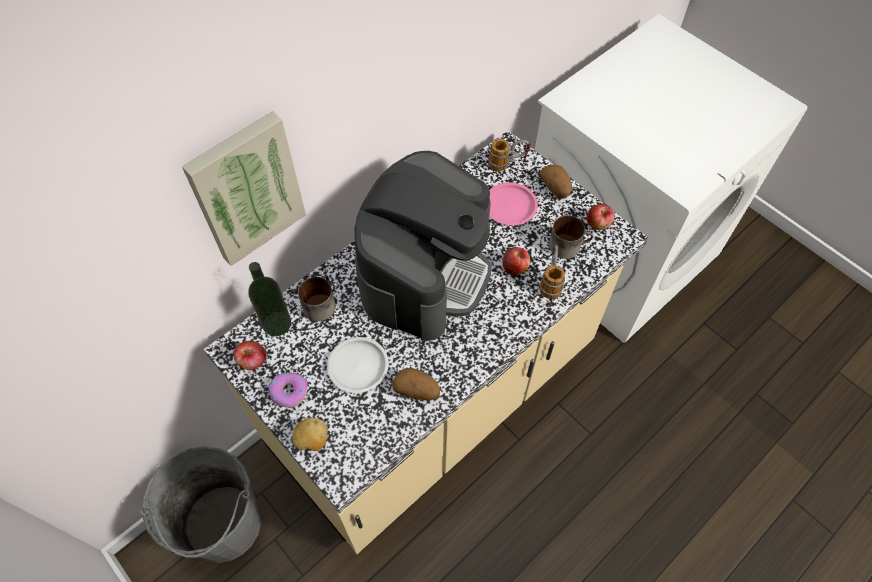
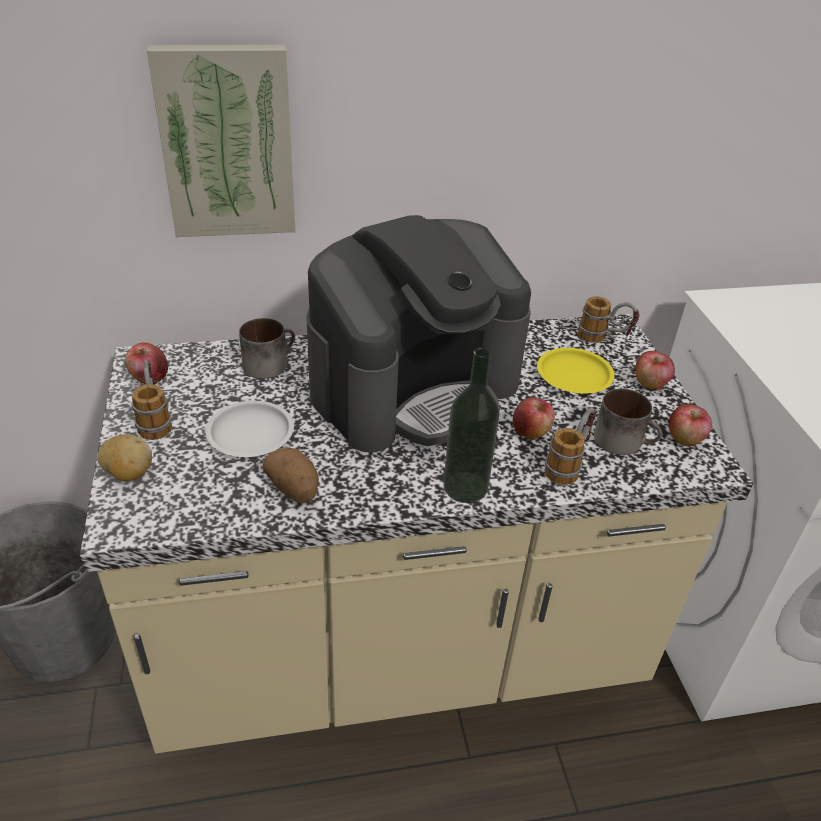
camera: 30 degrees right, 20 degrees down
bottle [248,262,291,336] -> bottle moved to [443,348,499,503]
donut [268,372,308,408] -> mug [132,360,172,440]
pink plate [489,182,538,225] -> yellow plate [537,348,615,393]
potato [540,165,572,199] -> apple [635,351,675,390]

